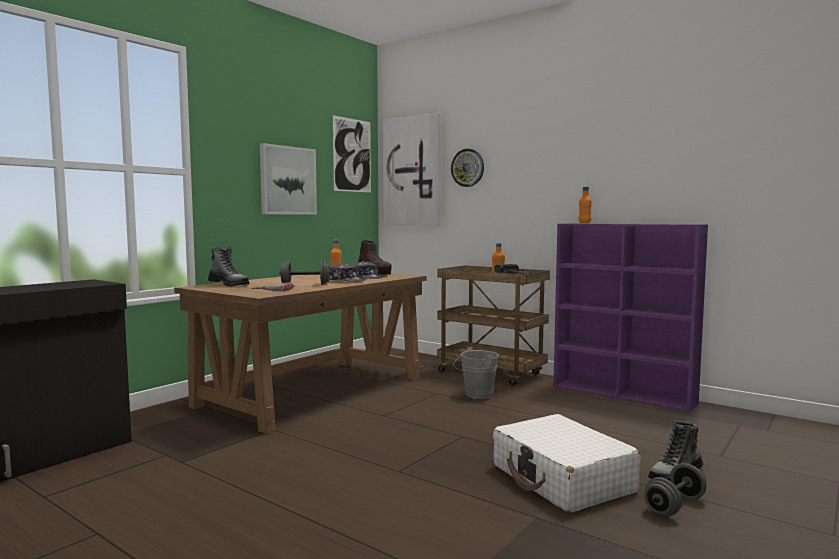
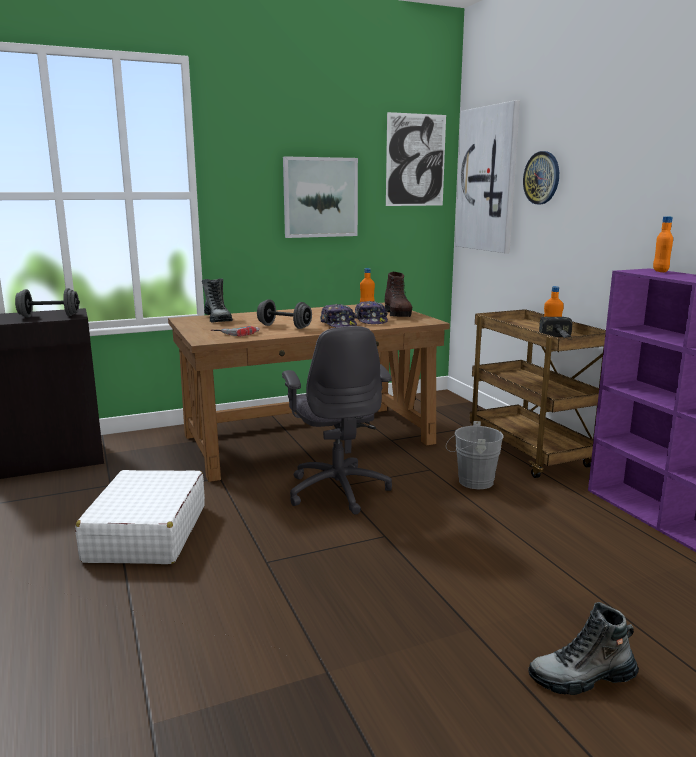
camera: 30 degrees right, 10 degrees up
white suitcase [493,414,641,513] -> white suitcase moved to [76,470,205,564]
grey dumbbell [644,463,706,516] -> grey dumbbell moved to [15,288,80,317]
none -> grey office chair [282,326,392,515]

